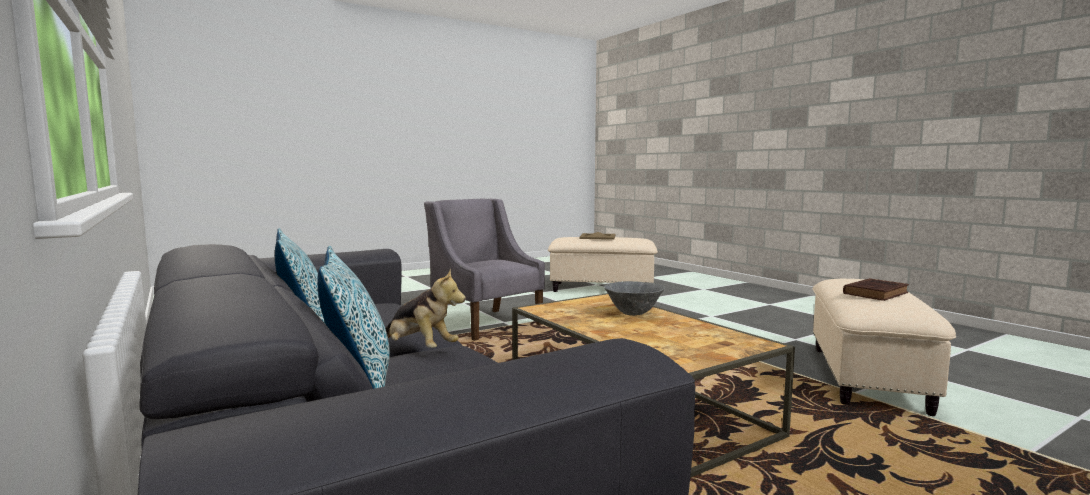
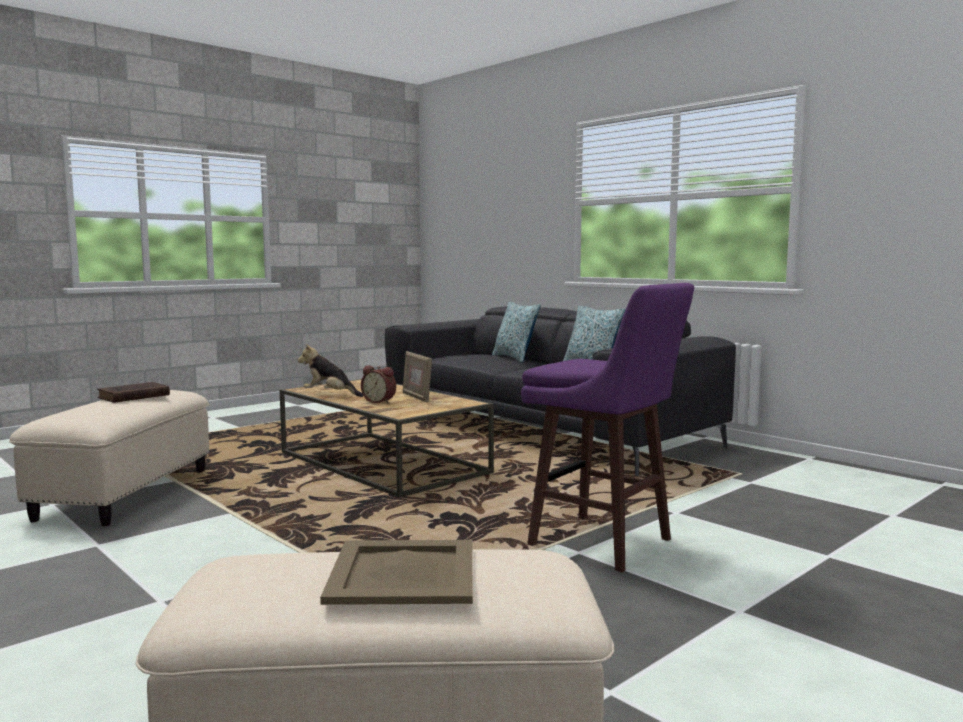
camera: 170 degrees right, 0 degrees up
plush toy [385,269,466,348] -> plush toy moved to [298,344,363,397]
grey armchair [424,199,545,341] -> purple stool [521,283,694,572]
grey bowl [604,281,665,316] -> alarm clock [361,365,396,404]
none -> picture frame [403,351,432,402]

